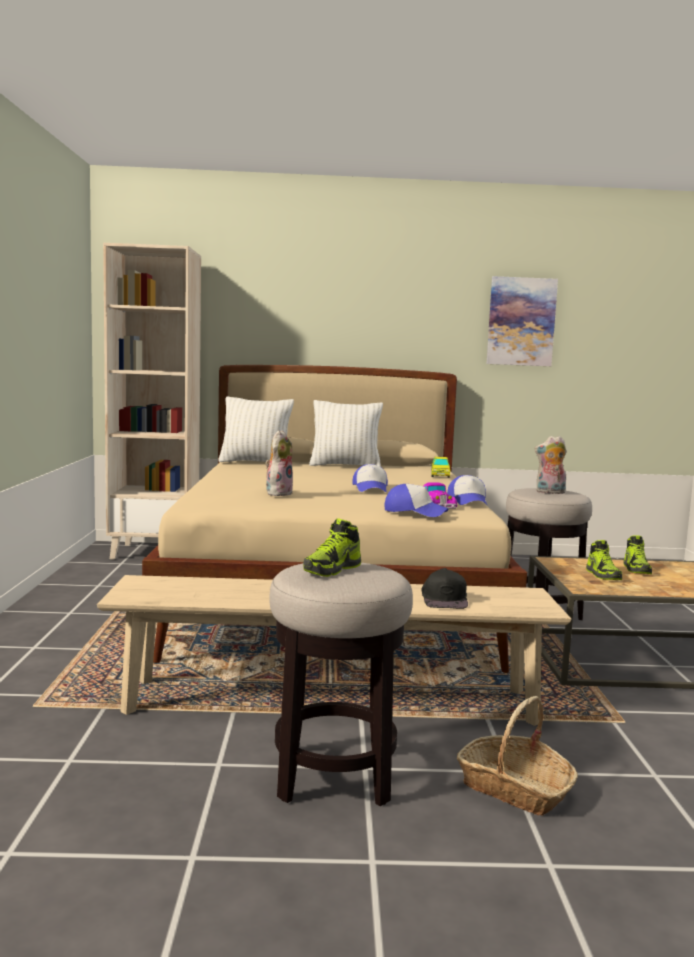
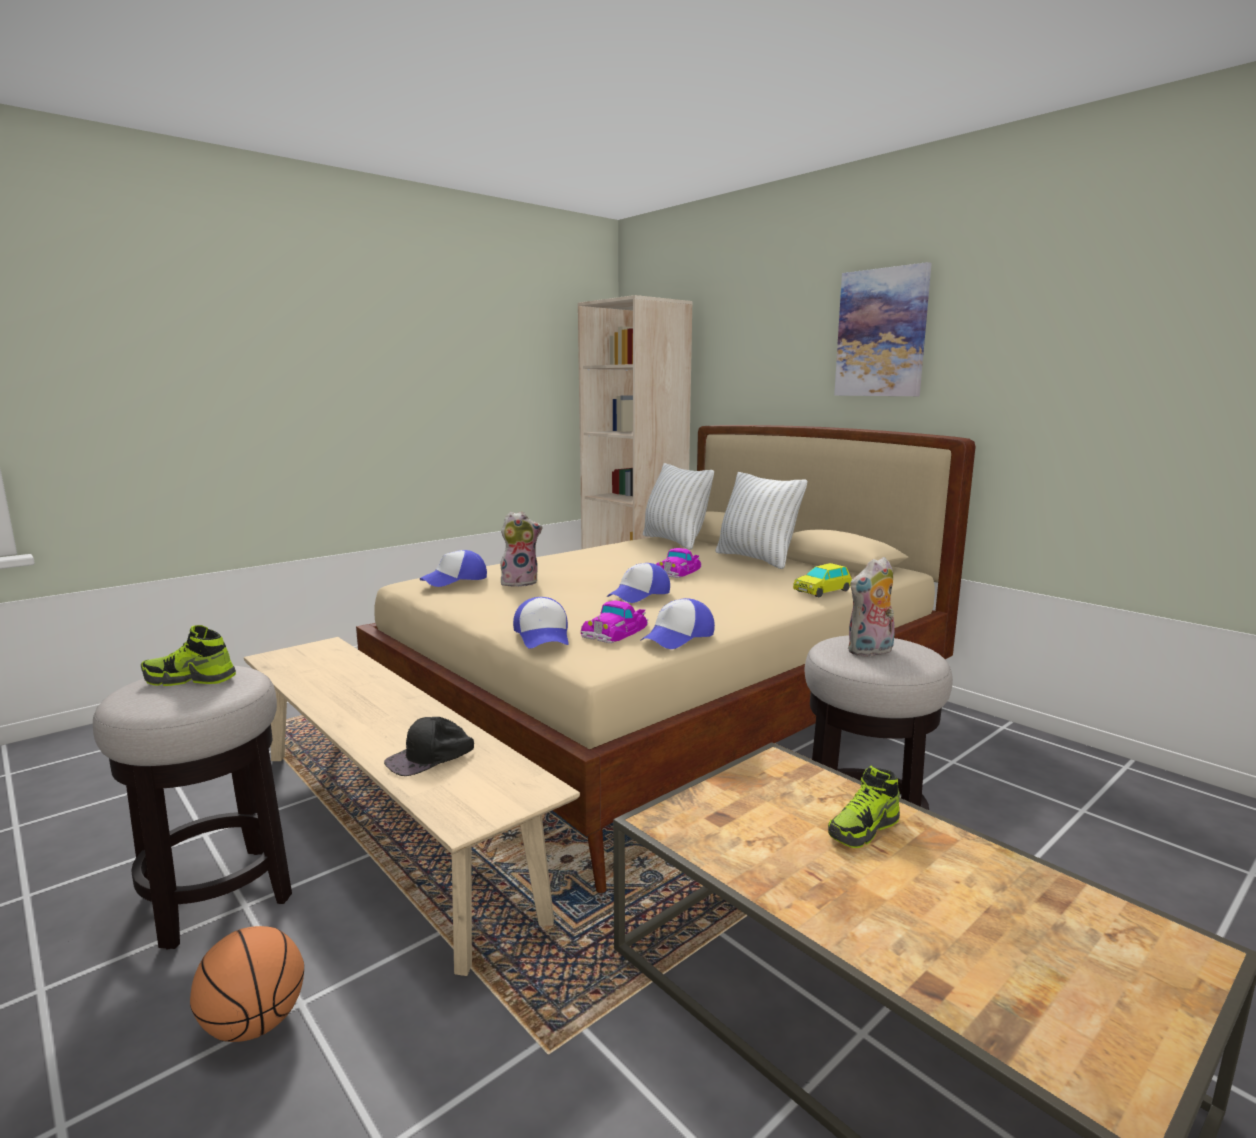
camera: 50 degrees right, 5 degrees up
basket [457,696,578,816] -> basketball [190,926,304,1042]
picture [486,276,558,366] -> picture moved to [834,262,932,396]
plush toy [534,436,567,494] -> plush toy turned 75 degrees counterclockwise [848,557,895,657]
shoe [586,540,622,580] -> none
none -> cap [420,550,487,587]
none -> toy car [656,548,702,578]

